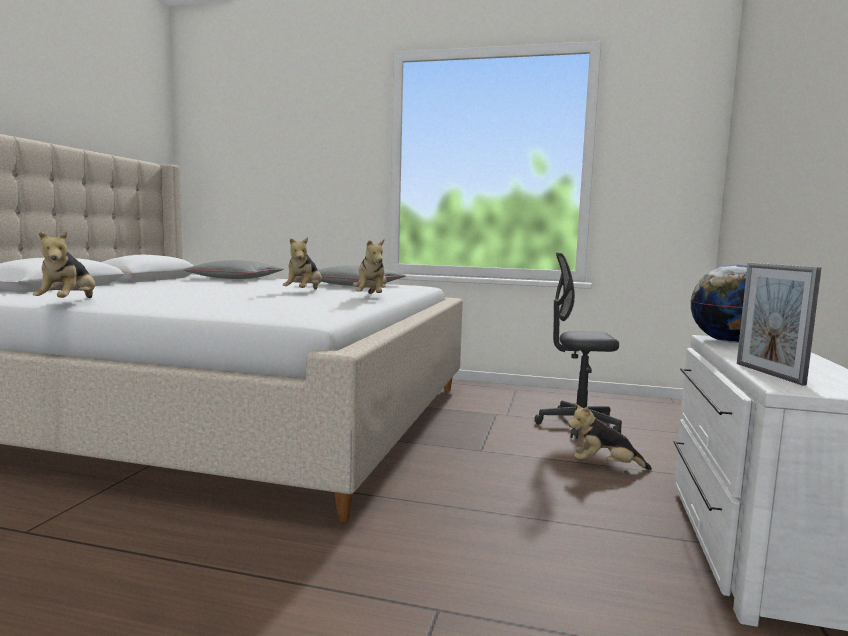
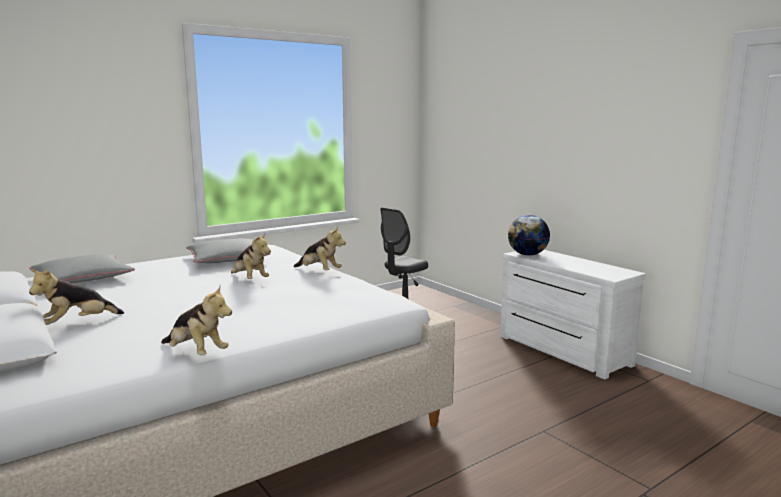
camera: 50 degrees left, 5 degrees up
plush toy [568,403,652,470] -> plush toy moved to [29,269,124,325]
picture frame [737,263,822,385] -> none

